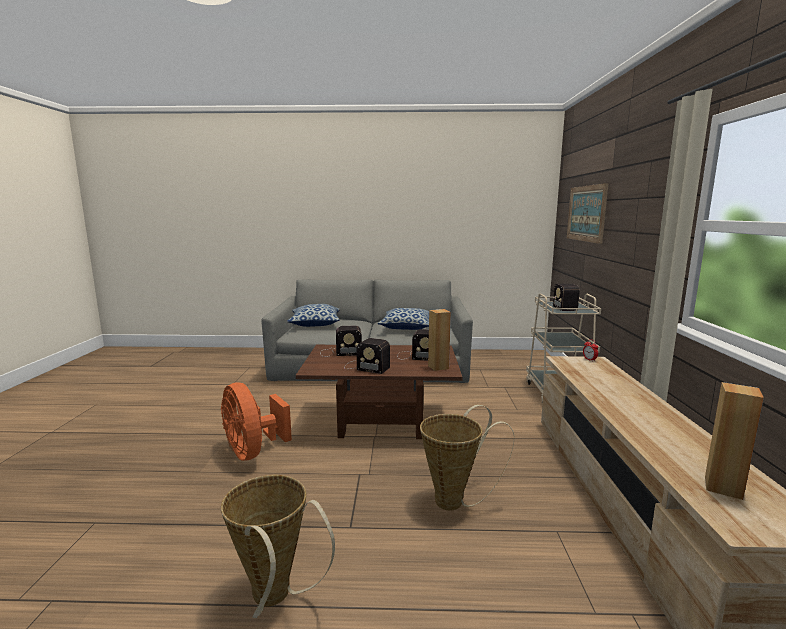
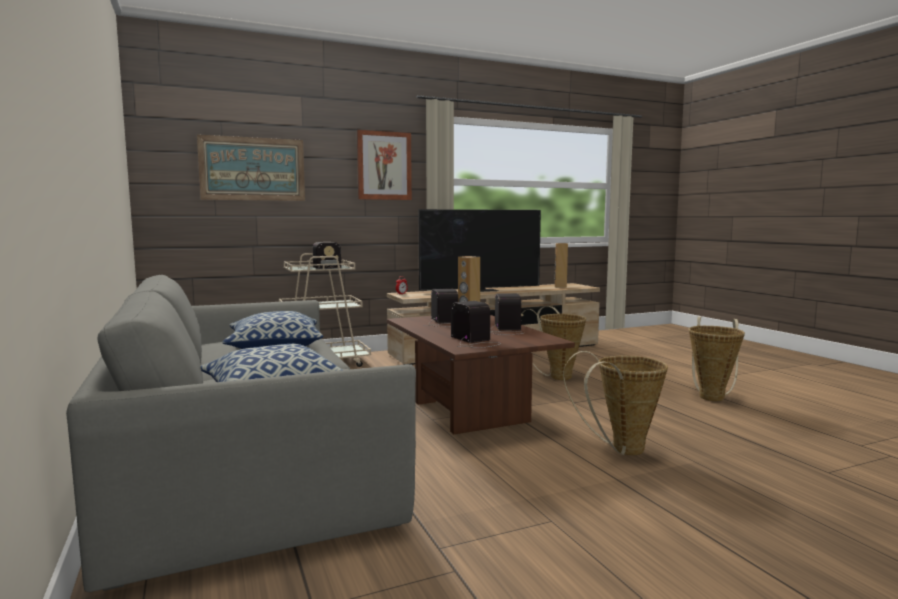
camera: 115 degrees left, 5 degrees down
orange fan [221,382,292,461] -> basket [563,351,668,455]
none -> picture [357,130,412,200]
none -> television [419,209,541,292]

